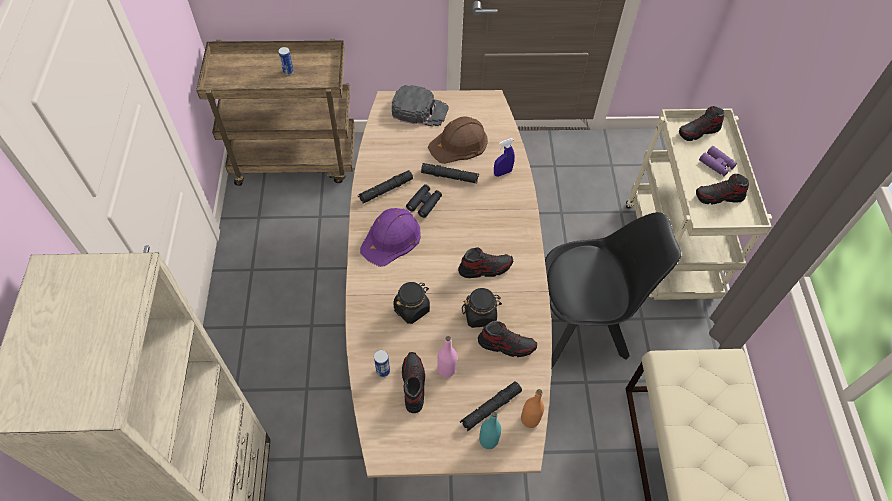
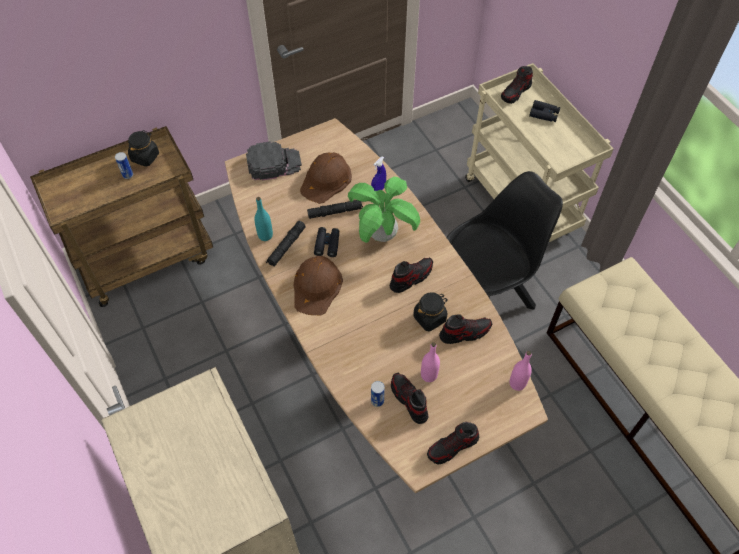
camera: 25 degrees left, 0 degrees up
purple hard hat [360,208,421,267] -> brown hard hat [294,256,343,316]
black jar [393,282,430,324] -> black jar moved to [128,130,159,167]
black flashlight [460,381,522,431] -> none
turquoise bottle [479,412,501,449] -> turquoise bottle moved to [254,197,273,241]
orange bottle [521,389,544,428] -> pink bottle [509,351,532,391]
shoe [696,174,749,204] -> shoe moved to [427,422,479,465]
purple binoculars [699,146,737,176] -> black binoculars [529,100,560,122]
none -> potted plant [348,177,420,243]

